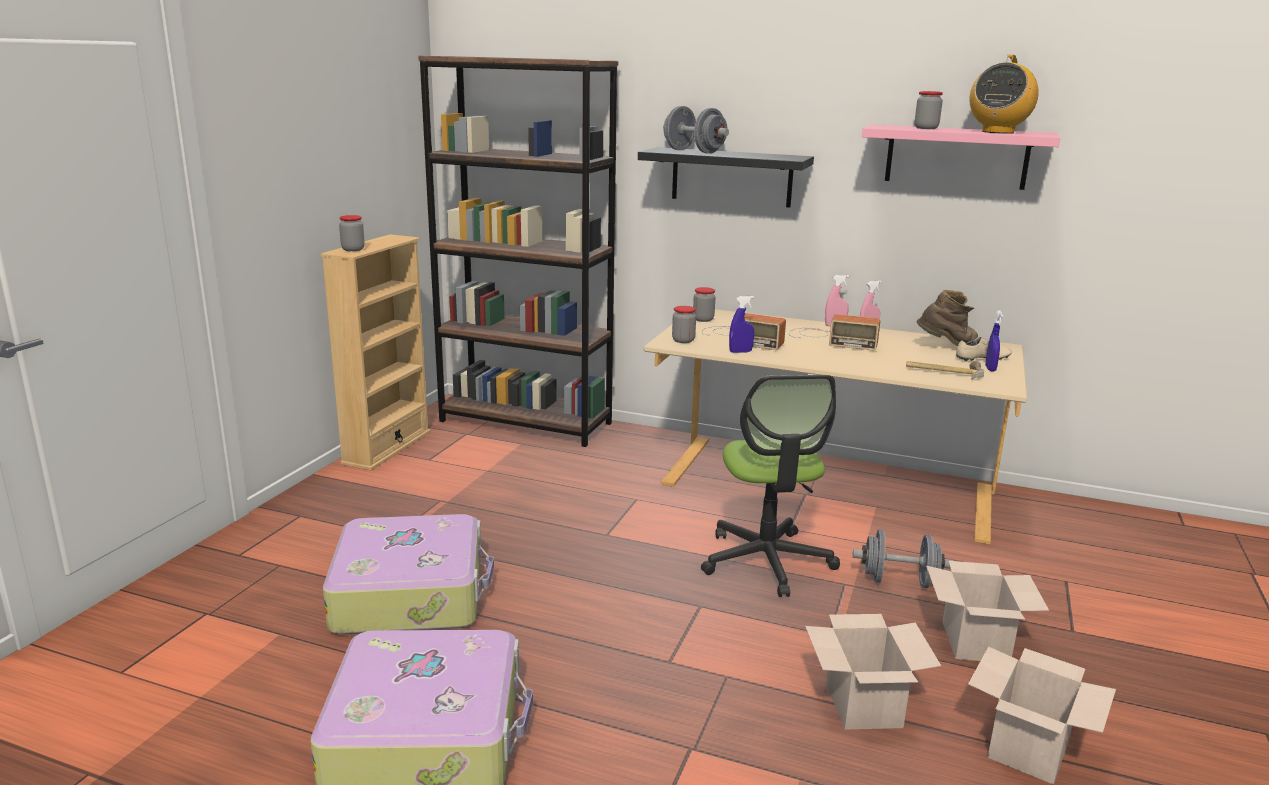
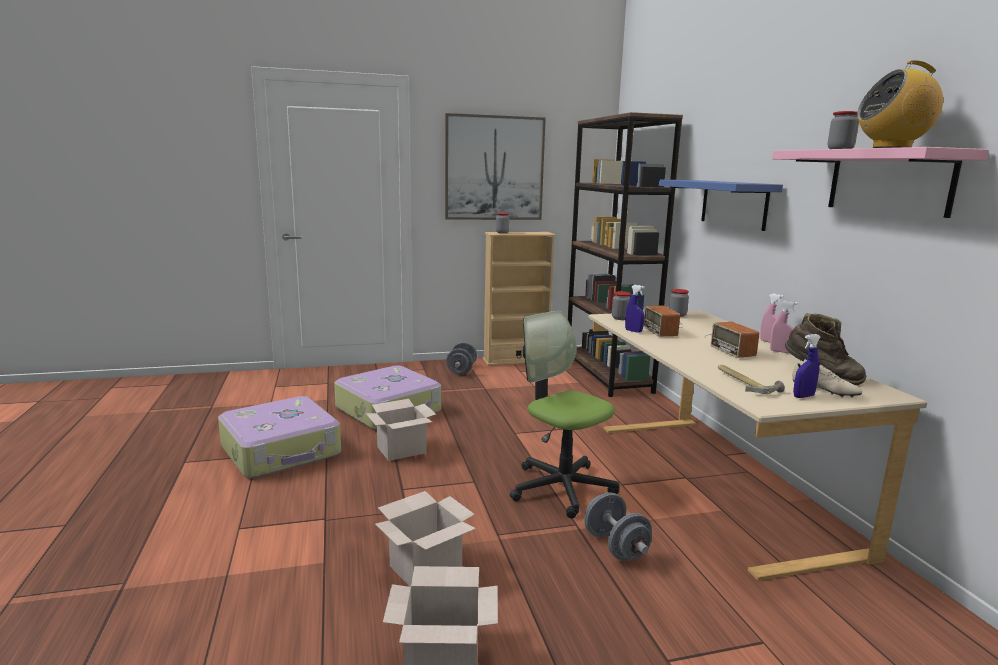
camera: 55 degrees right, 5 degrees down
black shelf [638,147,814,208] -> blue shelf [659,180,783,231]
grey dumbbell [663,106,729,154] -> grey dumbbell moved to [446,342,477,375]
office chair [701,375,840,597] -> office chair turned 90 degrees clockwise [510,310,620,519]
cardboard box [926,561,1049,661] -> cardboard box moved to [366,399,436,461]
none -> picture [445,113,546,220]

